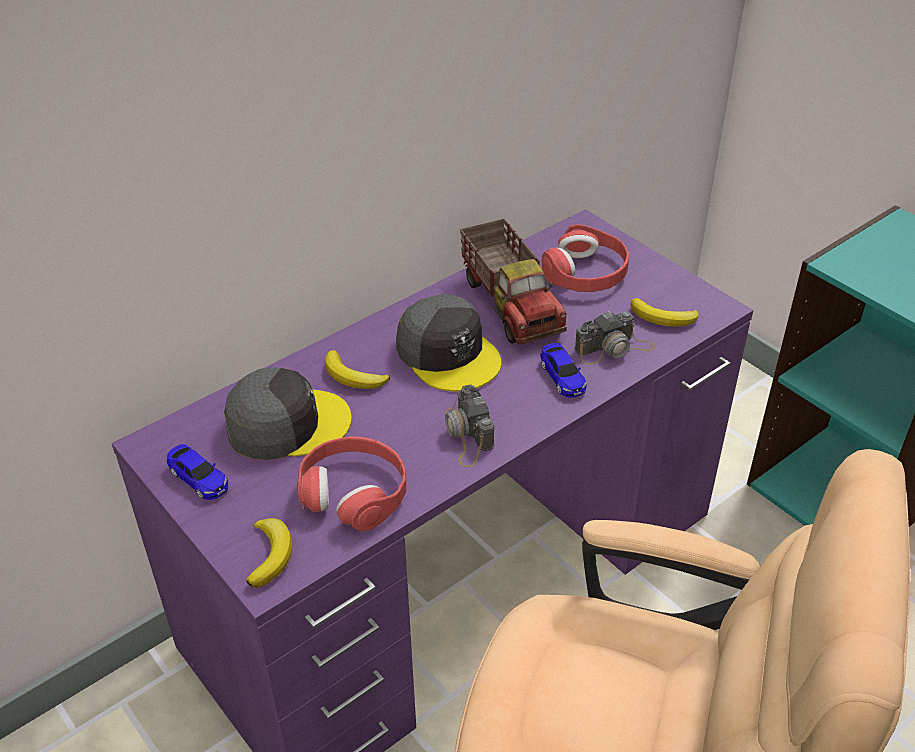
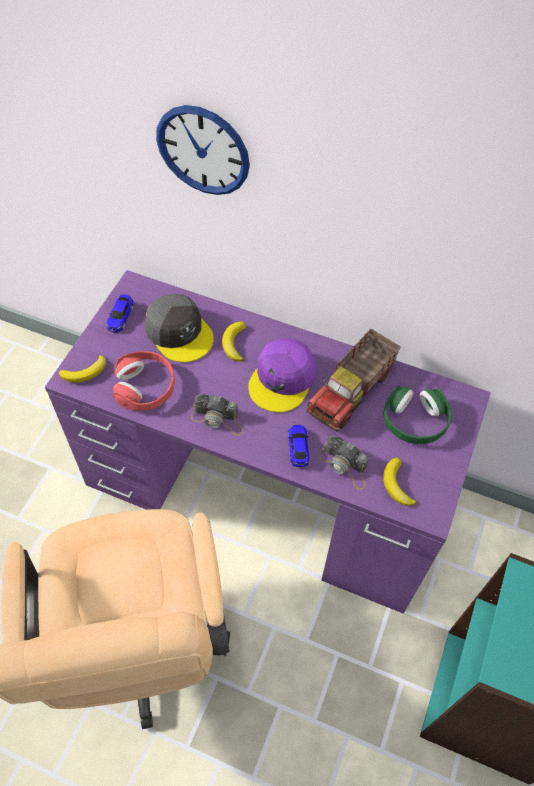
camera: 60 degrees right, 15 degrees up
grey cap [396,294,501,391] -> purple cap [248,338,316,412]
camera [445,384,494,467] -> camera turned 120 degrees counterclockwise [191,394,244,436]
toy car [540,343,586,398] -> toy car turned 135 degrees clockwise [288,424,310,468]
red headphones [541,224,629,292] -> green headphones [383,385,451,444]
none -> wall clock [156,105,250,195]

